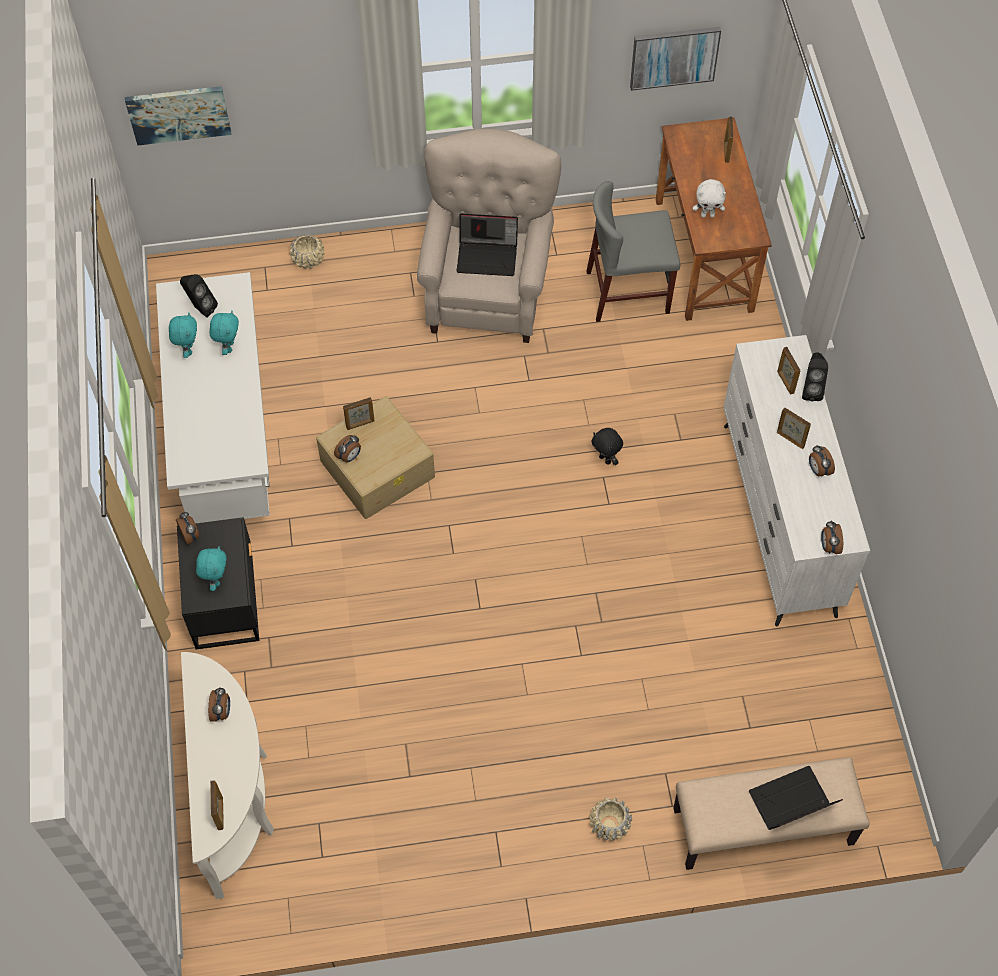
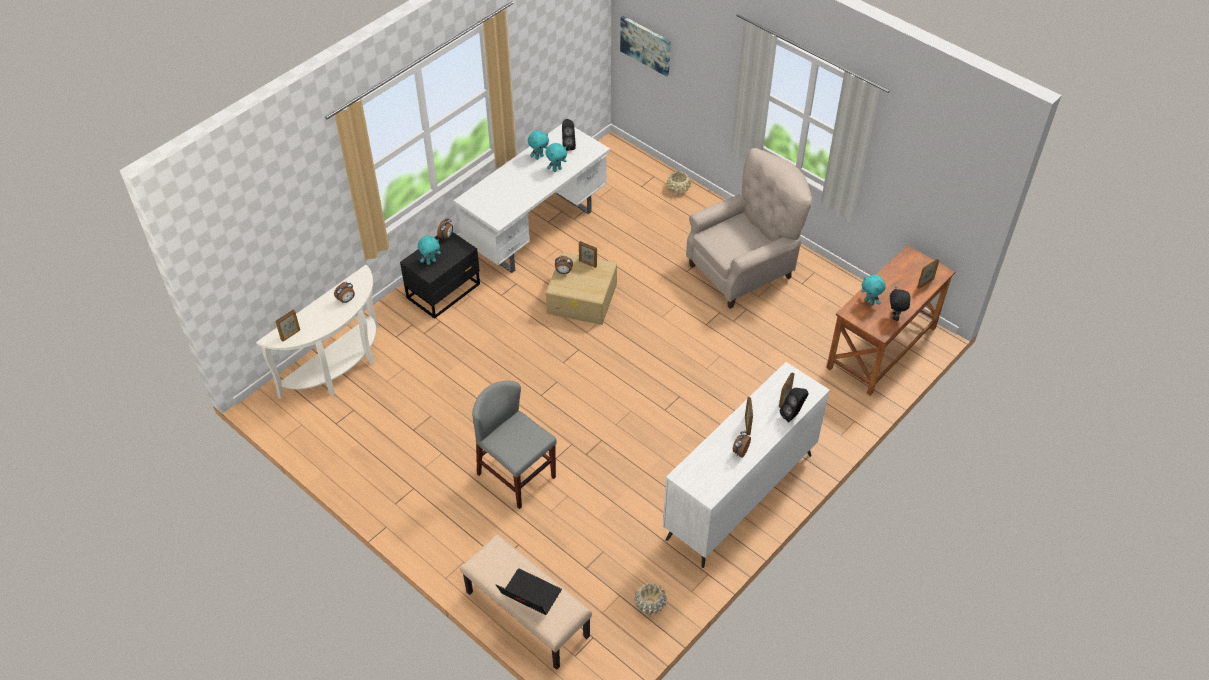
camera: 50 degrees right, 10 degrees down
laptop [457,213,518,276] -> none
grey chair [586,181,680,322] -> grey chair moved to [472,381,557,509]
beige planter [589,797,632,841] -> beige planter moved to [635,583,667,615]
black plush toy [591,428,623,465] -> black plush toy moved to [890,287,910,321]
picture [630,27,721,91] -> none
white plush toy [693,179,726,218] -> turquoise plush toy [861,275,886,305]
alarm clock [821,520,843,554] -> none

